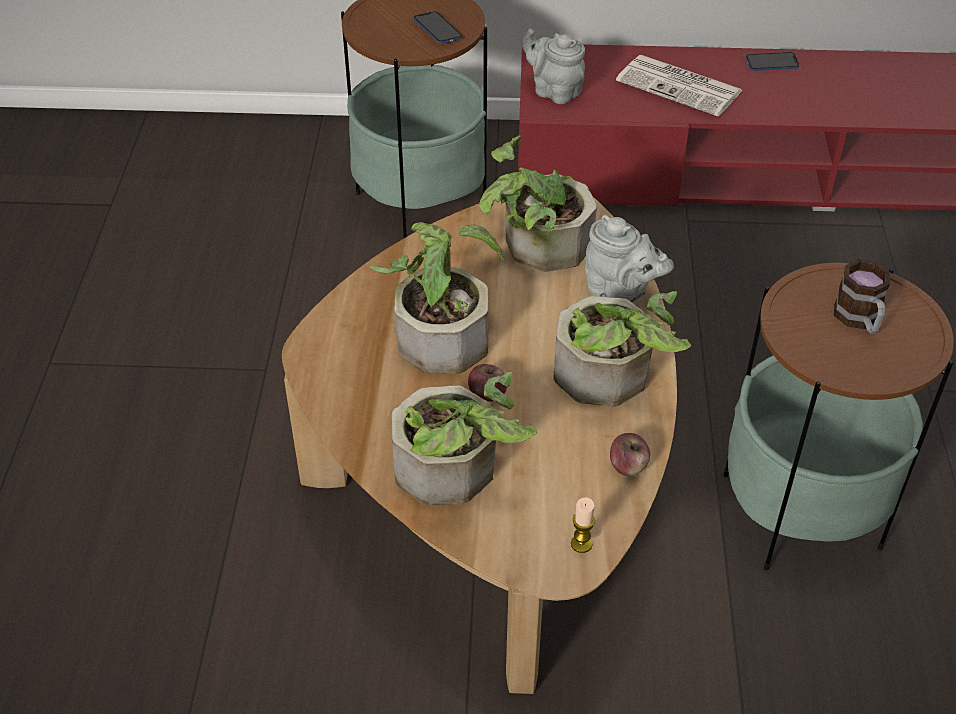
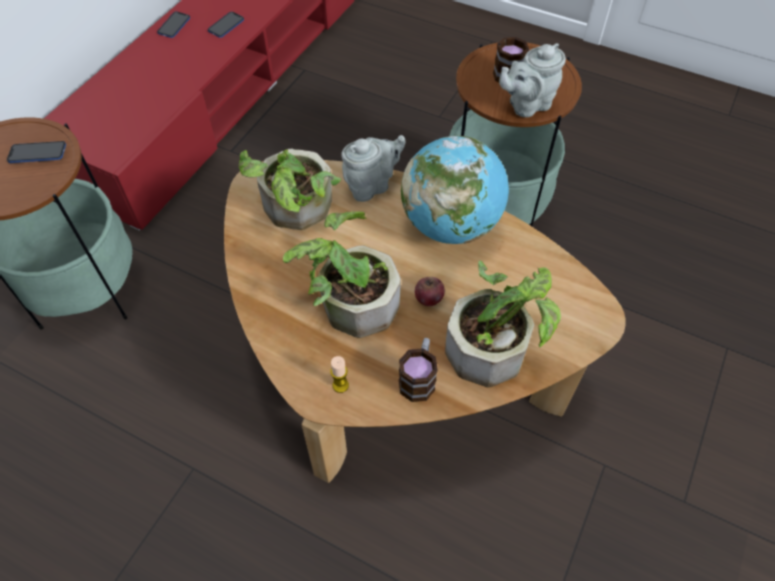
camera: 65 degrees left, 10 degrees up
grey teapot [521,29,585,104] -> grey teapot moved to [499,43,566,117]
potted plant [553,291,691,407] -> globe [401,135,509,244]
candle [571,497,595,553] -> candle moved to [330,356,349,393]
apple [610,433,650,476] -> none
newspaper [616,55,743,116] -> none
none -> phone [208,12,244,38]
none -> mug [398,338,438,402]

